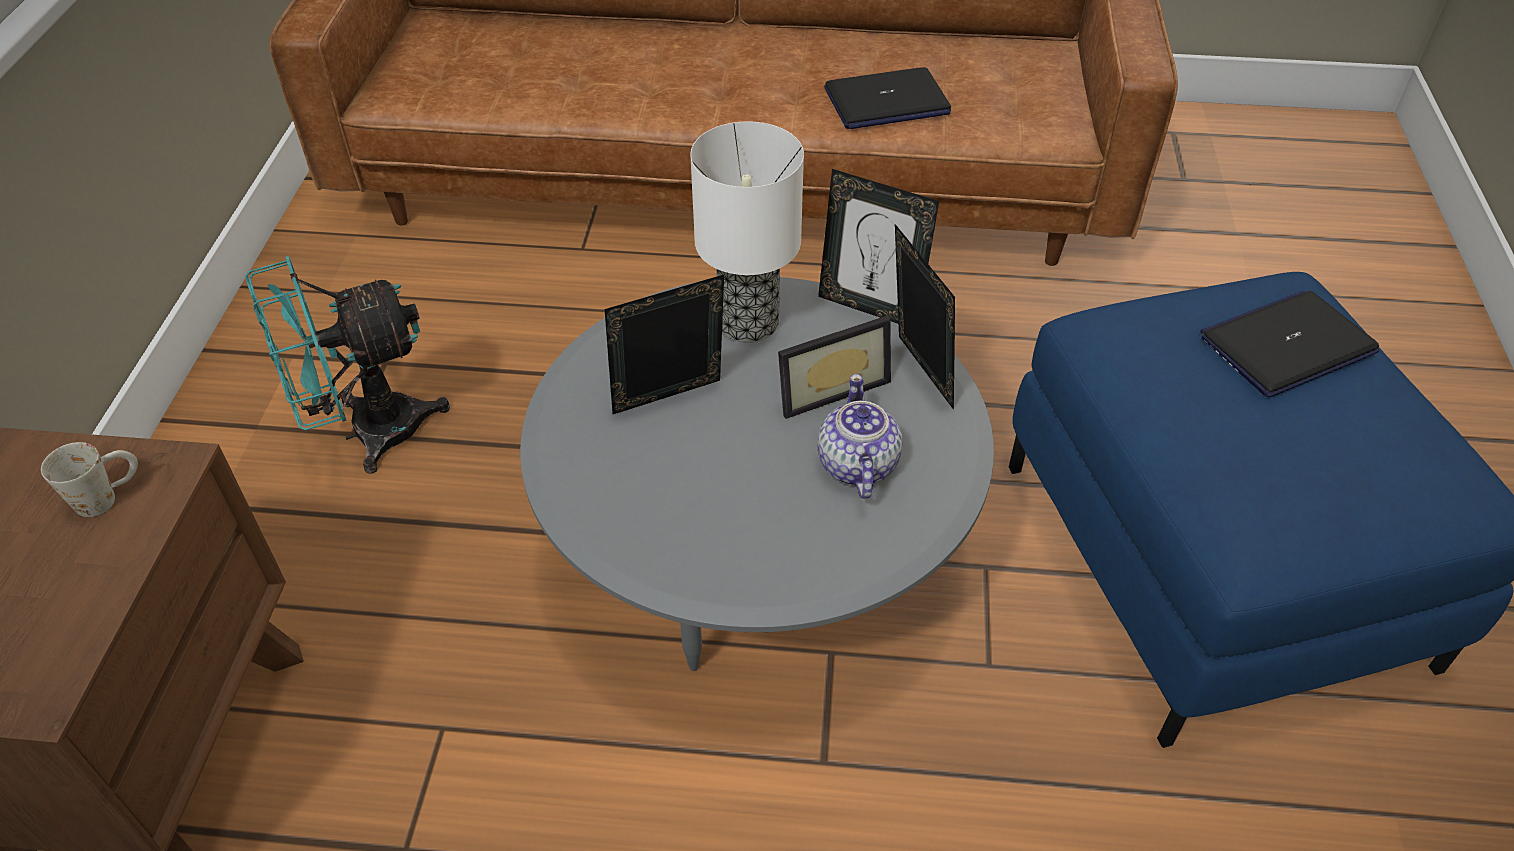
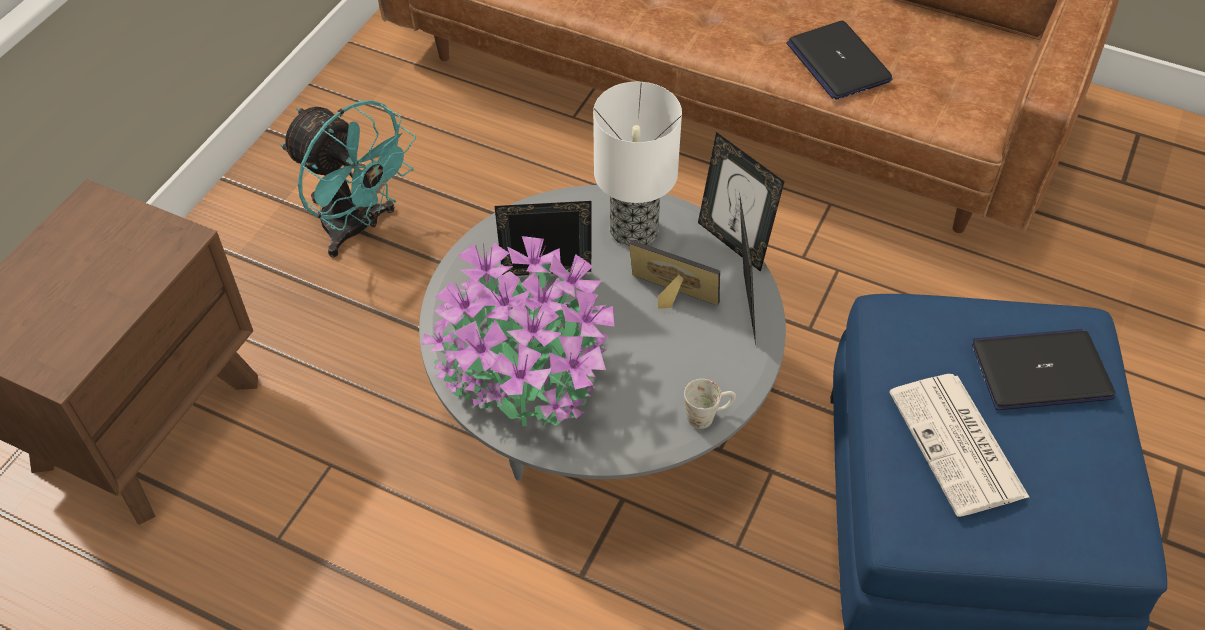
camera: 20 degrees right, 5 degrees up
white mug [41,442,138,517] -> white mug moved to [684,379,736,429]
turquoise fan [245,256,450,474] -> turquoise fan turned 135 degrees counterclockwise [281,100,416,258]
picture frame [778,315,891,419] -> picture frame turned 150 degrees counterclockwise [629,240,720,309]
teapot [817,374,903,499] -> none
laptop [824,67,951,129] -> laptop turned 60 degrees clockwise [786,21,893,100]
none -> potted plant [422,236,614,427]
none -> newspaper [889,374,1029,517]

